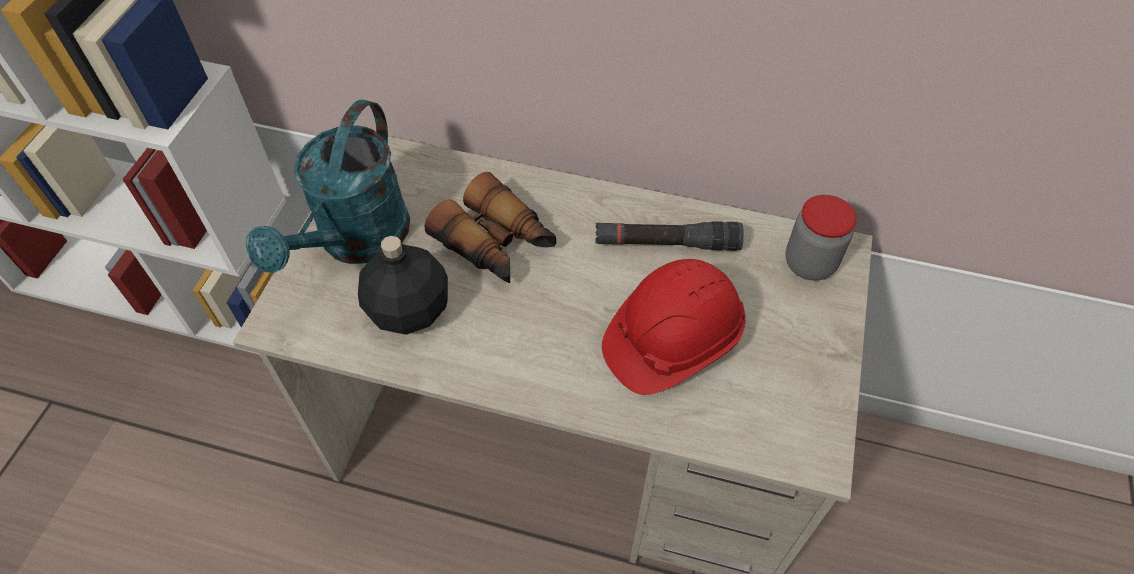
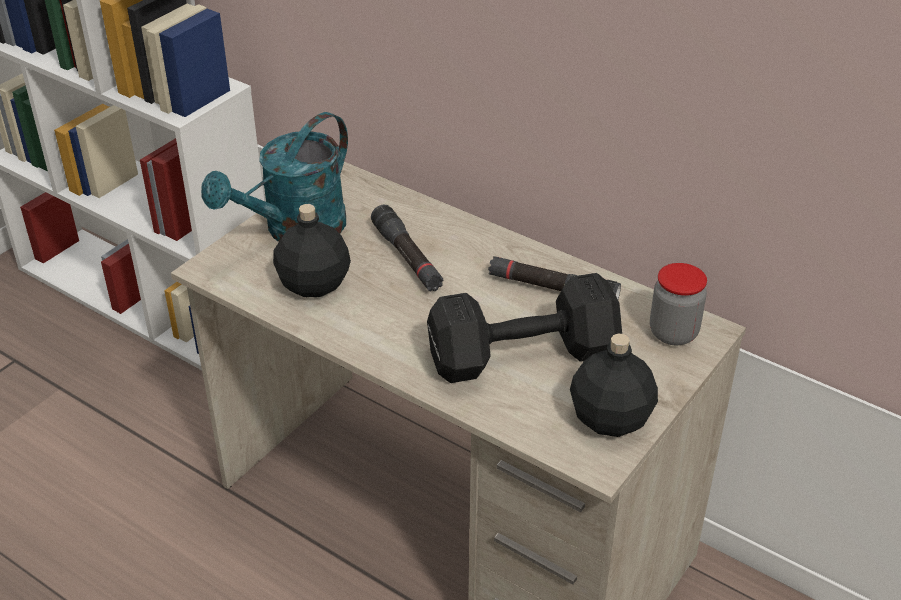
camera: 20 degrees right, 15 degrees down
binoculars [425,172,556,283] -> black flashlight [371,205,444,291]
red hard hat [602,259,746,395] -> black dumbbell [427,273,622,383]
none -> black bottle [570,333,658,437]

